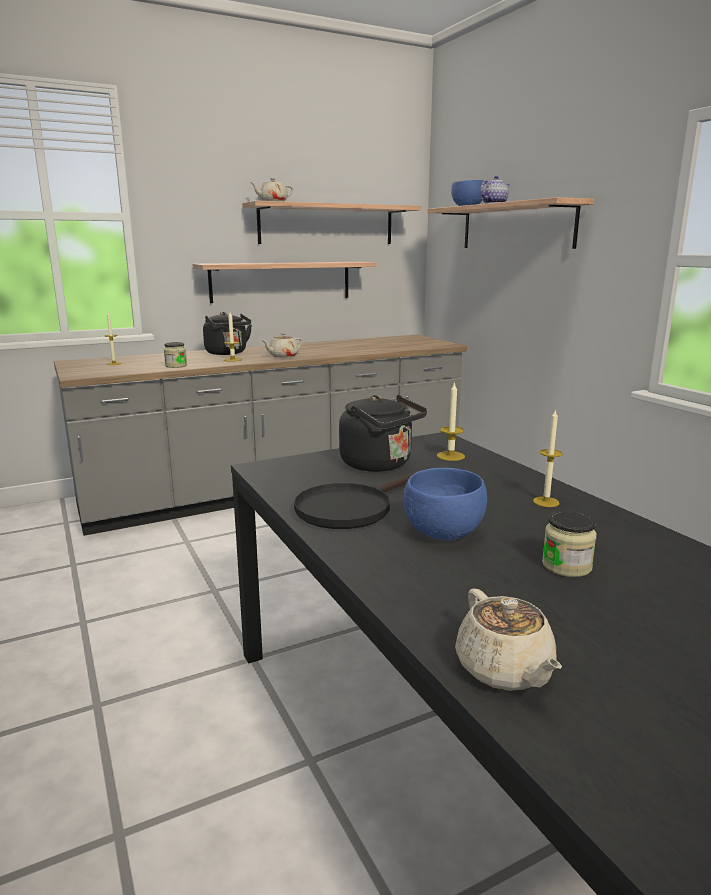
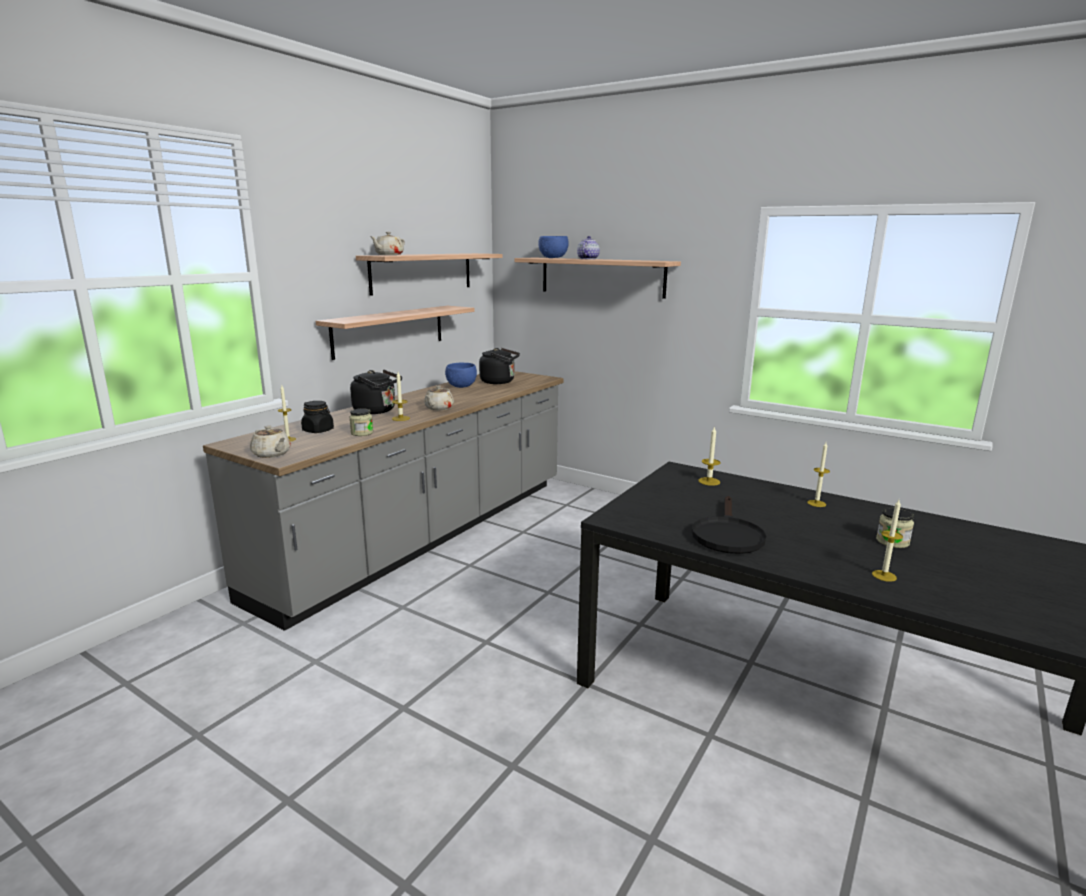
camera: 30 degrees left, 0 degrees up
black kettle [339,395,427,472] -> black kettle moved to [479,348,520,384]
blue bowl [404,468,487,540] -> blue bowl moved to [445,363,477,388]
beige teapot [455,588,562,691] -> beige teapot moved to [250,425,291,458]
none -> black jar [301,401,334,433]
none -> candle [872,500,903,582]

